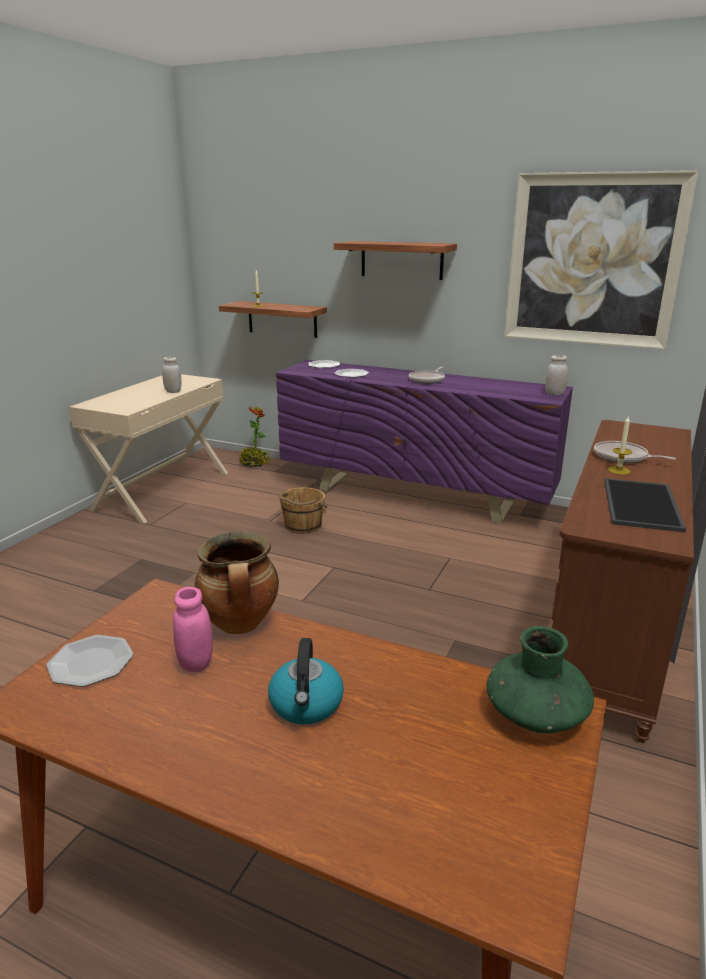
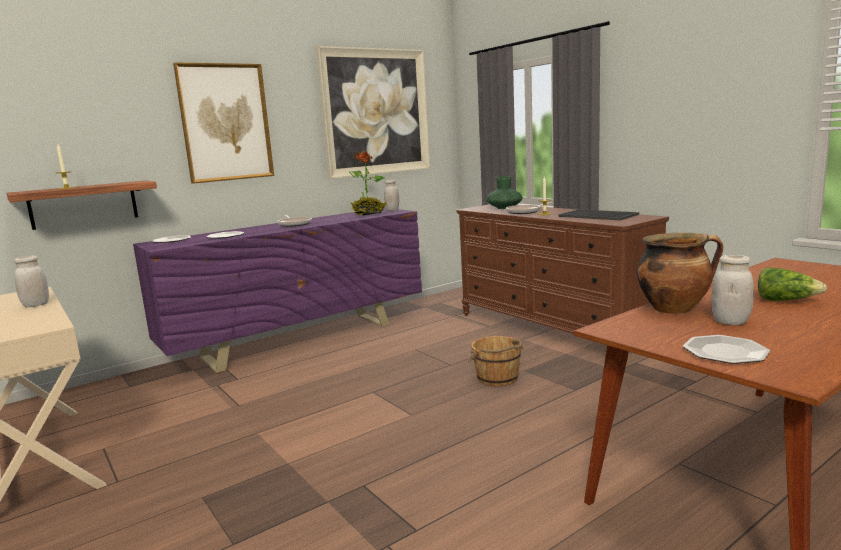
camera: 60 degrees left, 10 degrees down
pink jar [173,587,213,673] -> white jar [712,255,754,325]
potted plant [239,407,271,467] -> potted plant moved to [349,151,387,215]
kettle [268,638,344,724] -> lettuce [758,267,827,301]
brown bucket [278,487,327,534] -> brown bucket moved to [468,336,523,386]
shelf [334,241,457,280] -> picture [173,62,274,184]
green vase [486,626,594,733] -> green vase moved to [487,176,523,209]

